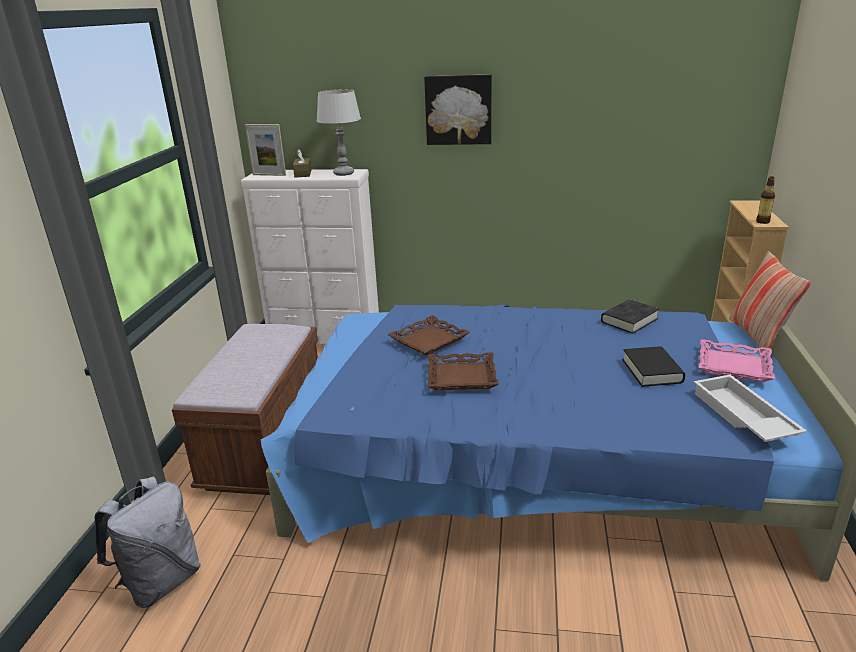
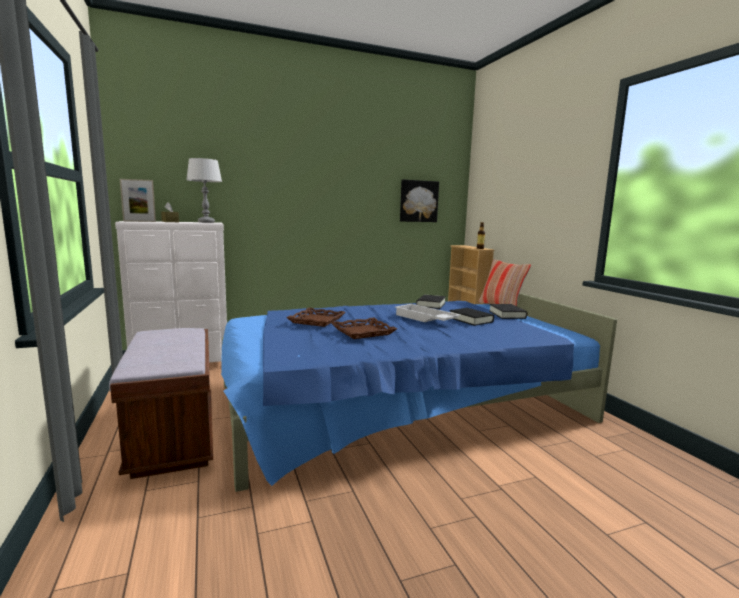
camera: 30 degrees left, 15 degrees down
grey backpack [94,476,201,608] -> none
picture [424,74,492,145] -> picture moved to [400,180,439,222]
white tray [694,375,807,442] -> white tray moved to [395,304,460,322]
pink tray [698,339,775,382] -> black book [489,304,527,319]

